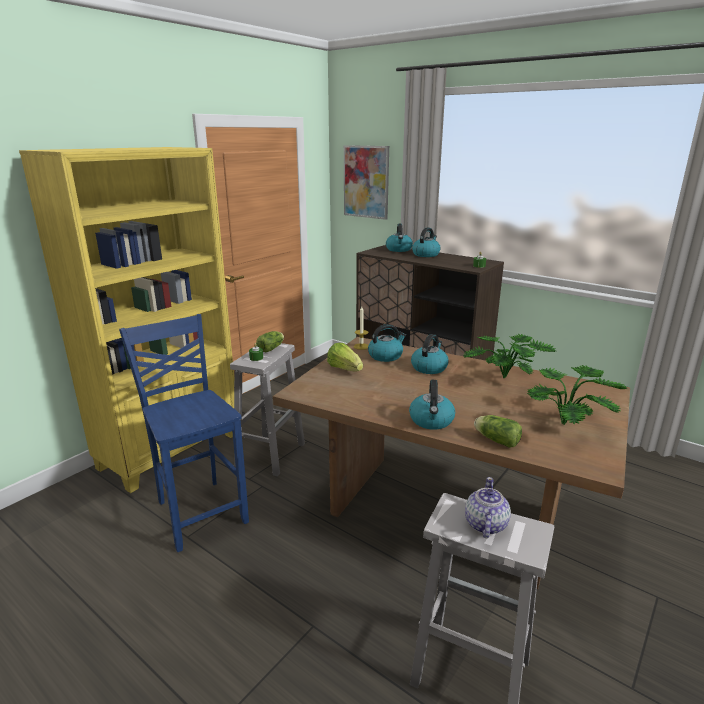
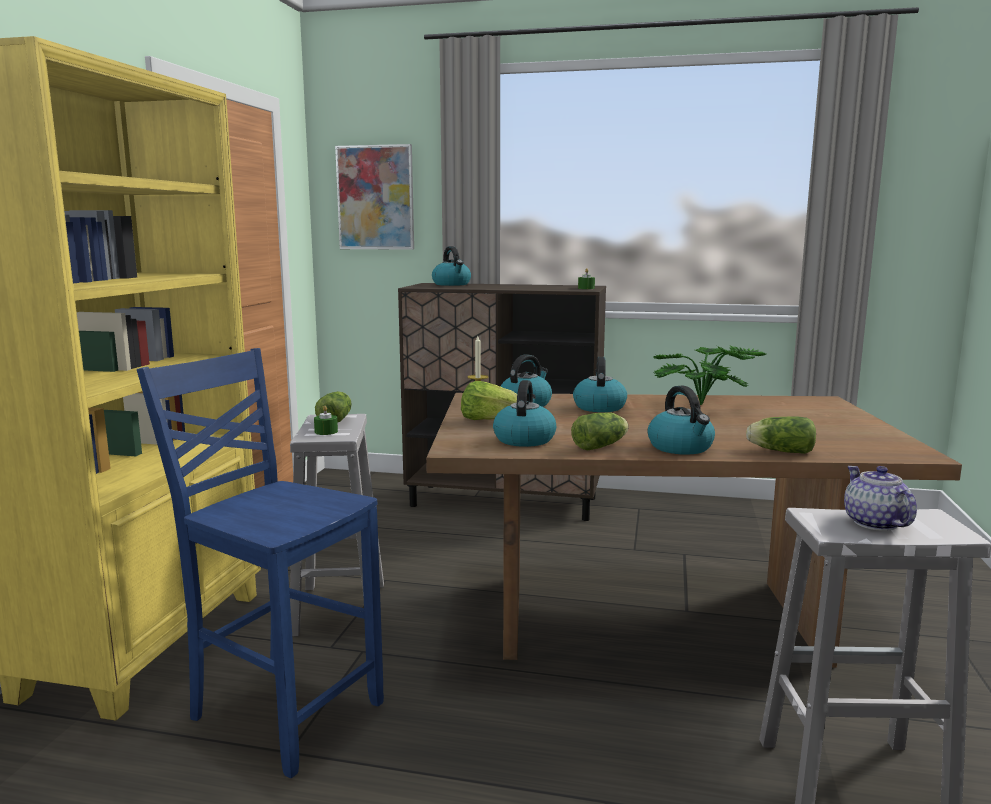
camera: 25 degrees left, 10 degrees down
kettle [412,228,441,257] -> kettle moved to [493,380,556,447]
potted plant [527,365,627,425] -> none
none -> lettuce [571,412,629,450]

